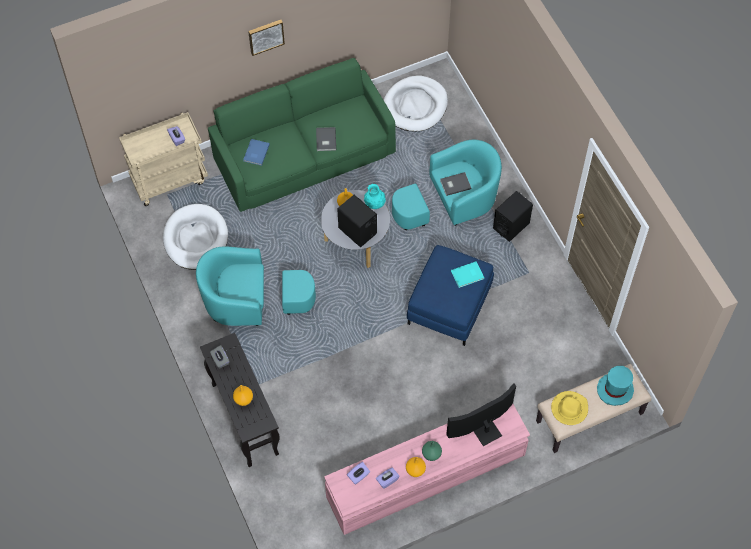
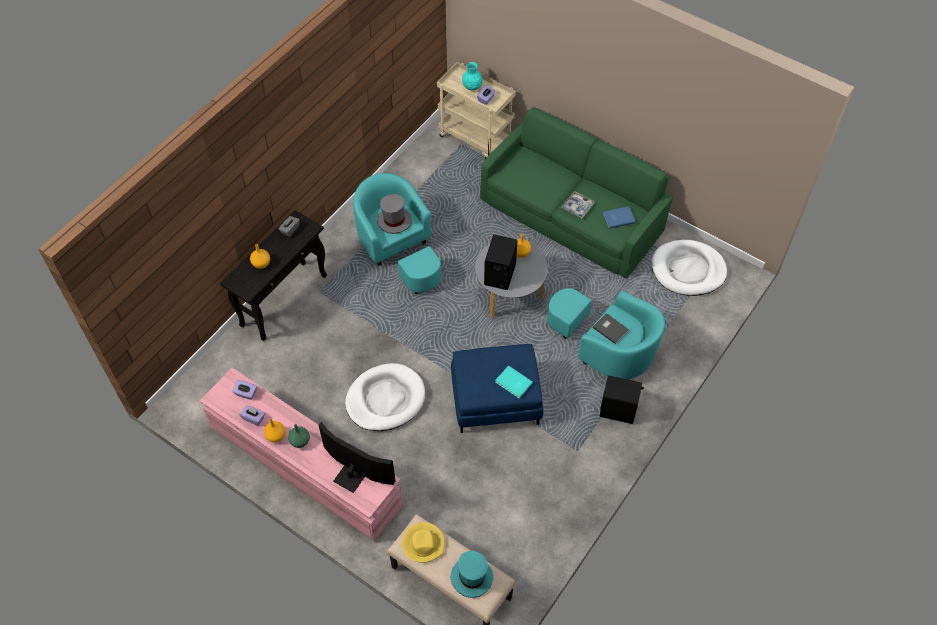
camera: 60 degrees right, 5 degrees down
white dog bed [163,204,228,270] -> white dog bed moved to [345,363,425,431]
blue book [243,139,270,166] -> blue book moved to [603,206,635,229]
picture [248,20,285,56] -> none
grey book [316,127,336,151] -> tray [561,191,595,218]
turquoise vase [364,184,386,209] -> turquoise vase moved to [462,62,483,90]
none -> grey hat [377,194,412,234]

